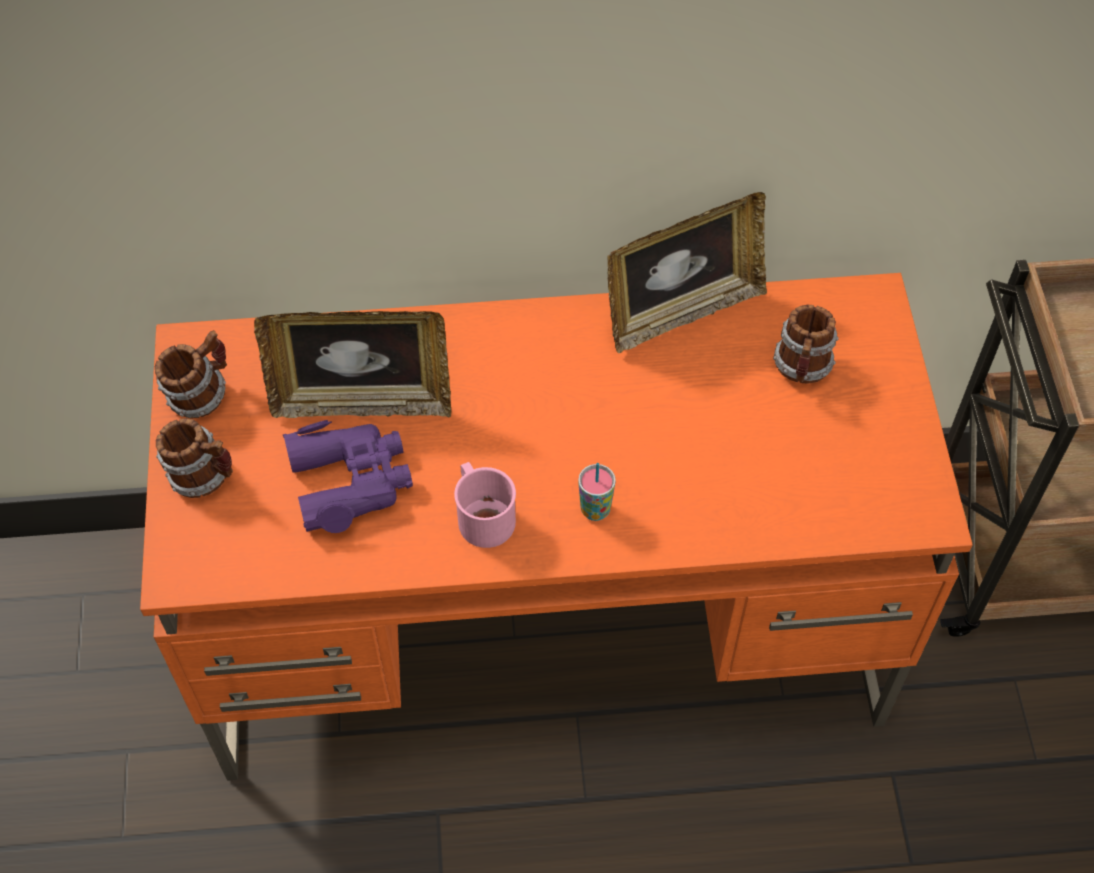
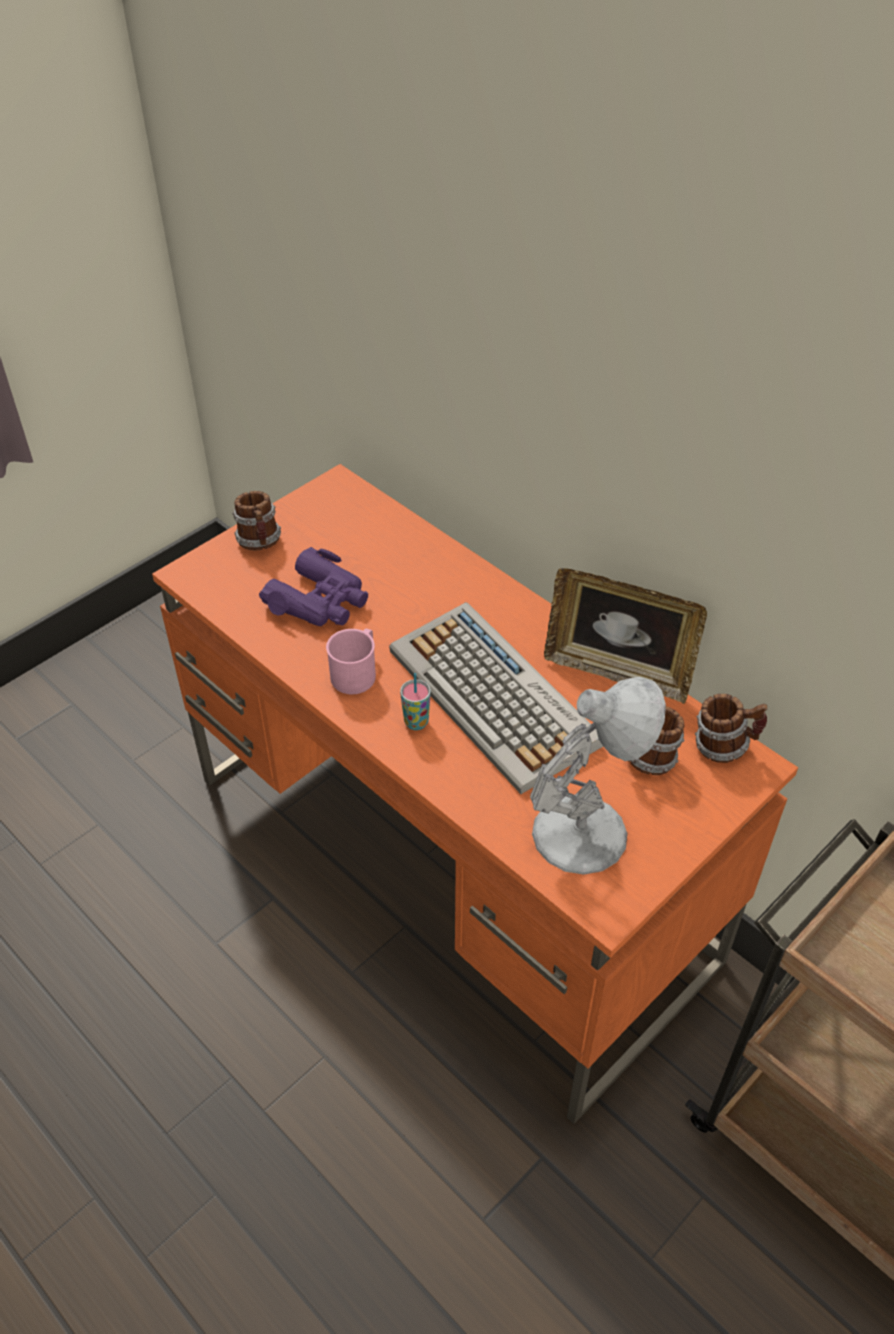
camera: 50 degrees right, 10 degrees down
mug [155,330,227,418] -> mug moved to [695,694,767,763]
picture frame [254,311,451,418] -> none
none -> keyboard [389,602,603,794]
none -> white table lamp [530,677,666,875]

